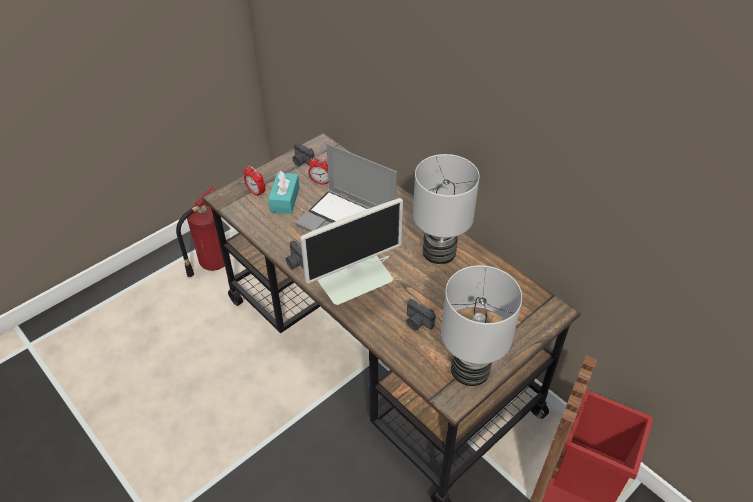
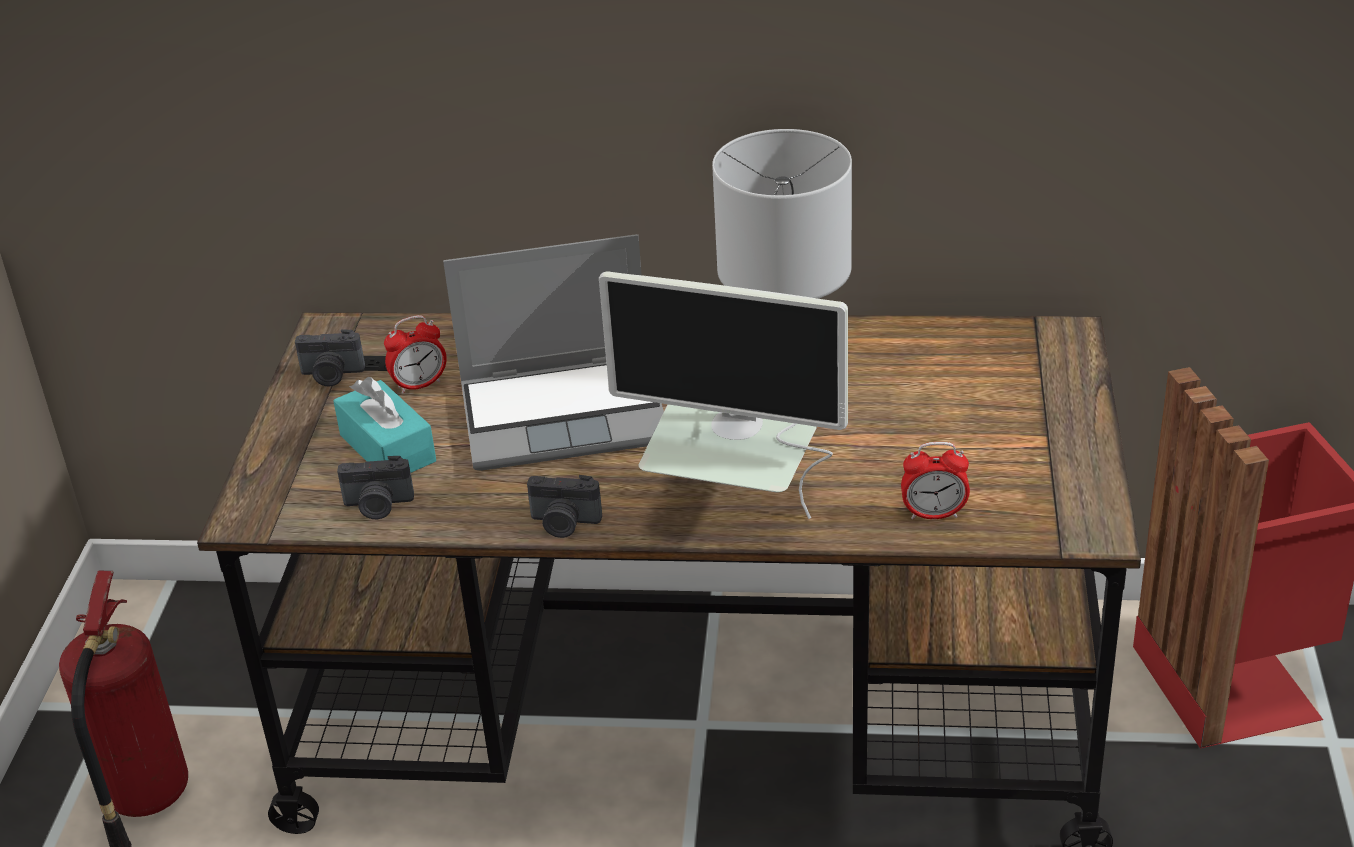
camera: 40 degrees left, 10 degrees down
alarm clock [244,166,265,198] -> alarm clock moved to [901,442,970,520]
monitor [300,198,403,305] -> monitor turned 90 degrees clockwise [599,272,848,519]
camera [407,299,436,331] -> camera moved to [337,456,414,519]
grey table lamp [441,265,522,386] -> none

